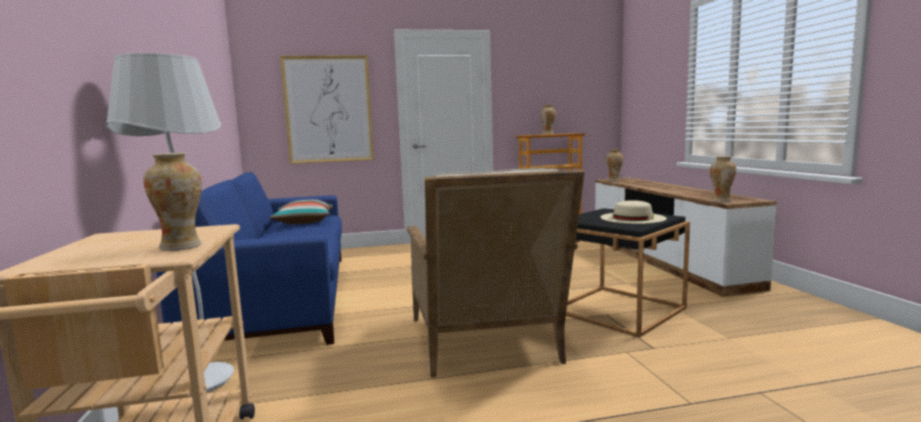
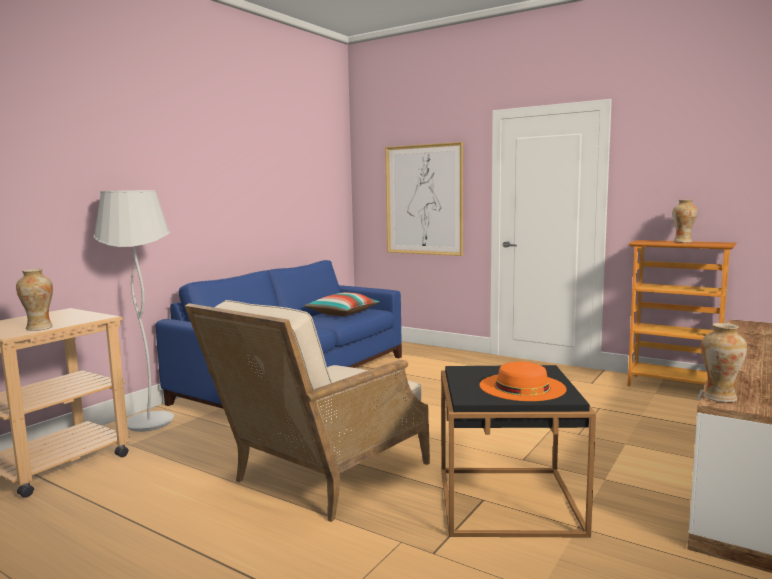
camera: 45 degrees right, 0 degrees up
beige hat [601,200,667,224] -> orange hat [480,362,567,401]
vase [606,149,623,182] -> none

